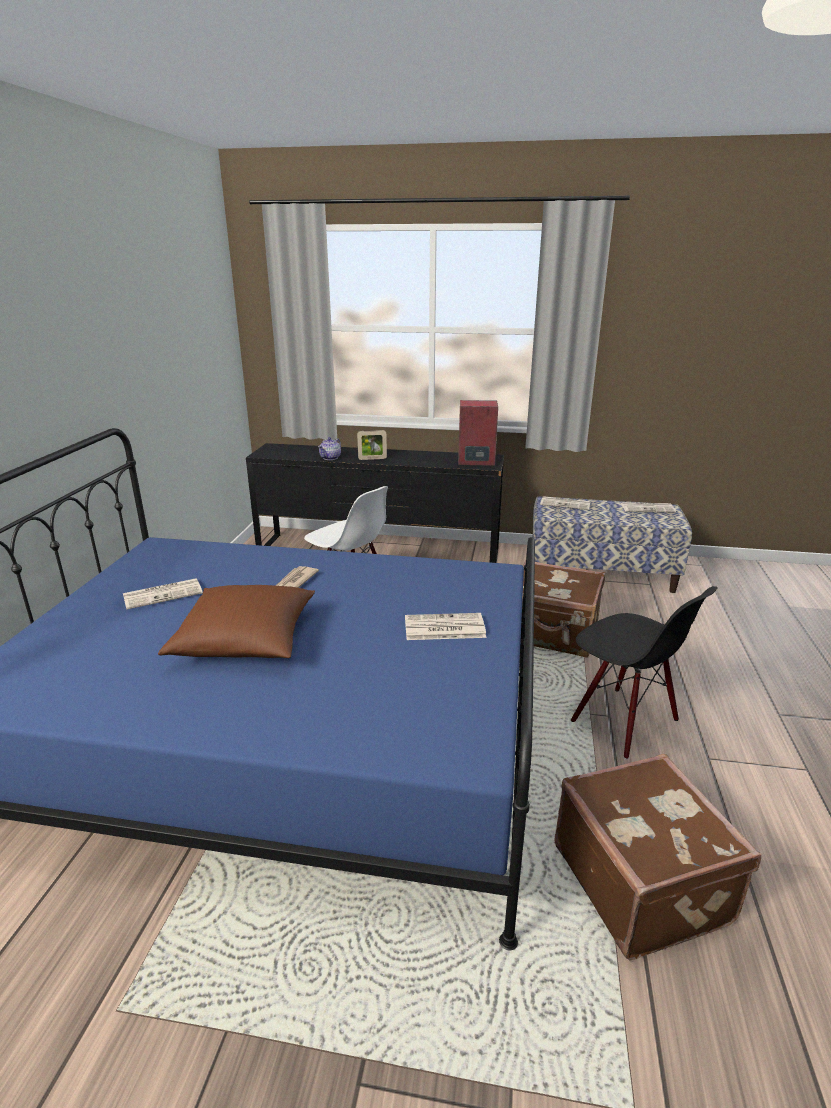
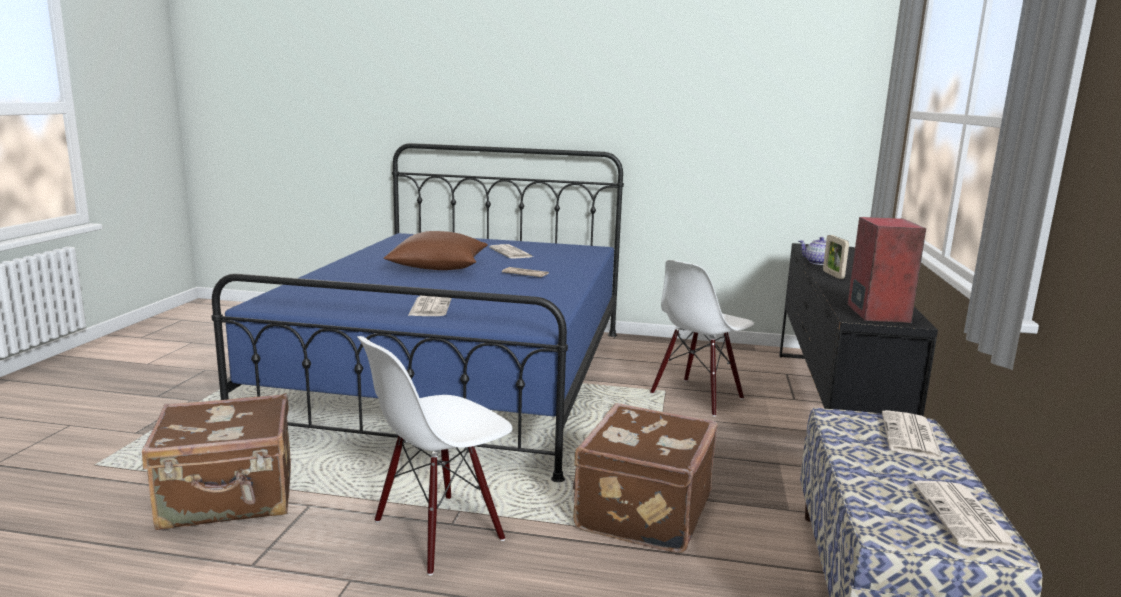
camera: 90 degrees right, 10 degrees down
black chair [571,586,718,760] -> white chair [357,336,512,575]

